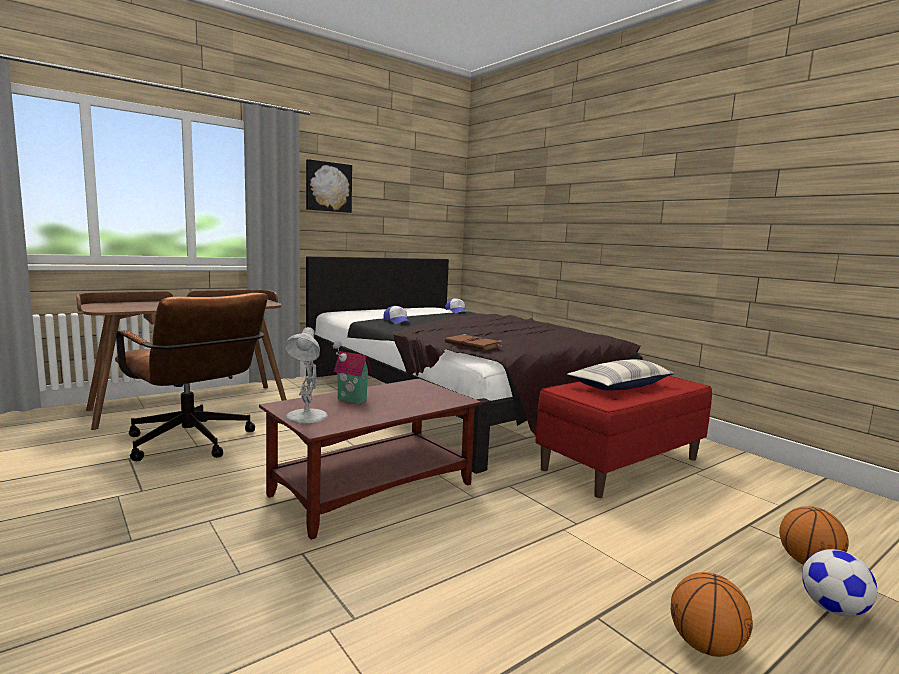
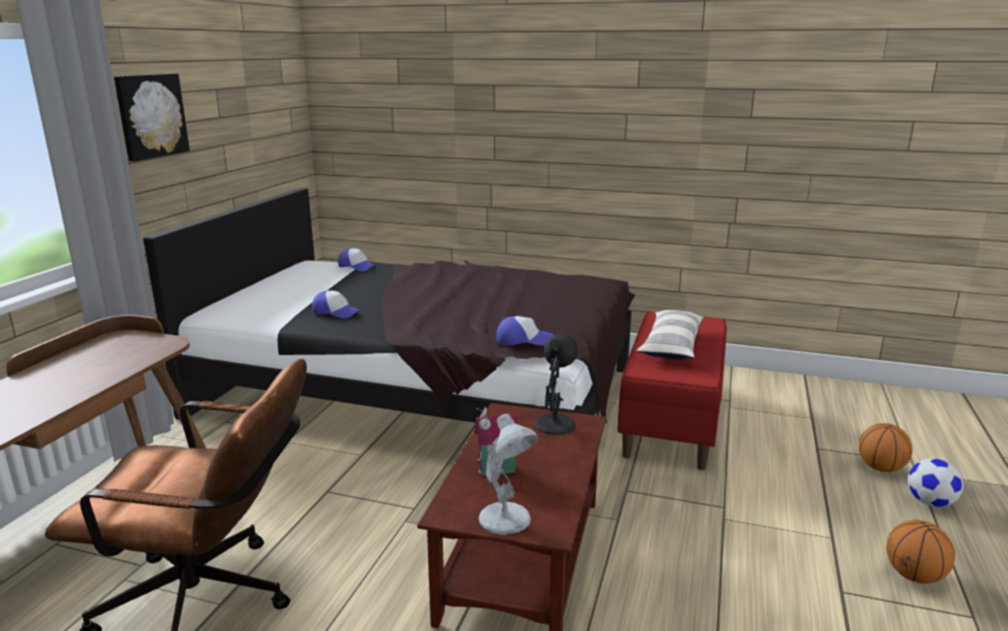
camera: 35 degrees left, 10 degrees up
brown book [445,334,502,350] -> cap [496,316,553,345]
none -> black table lamp [534,334,578,435]

